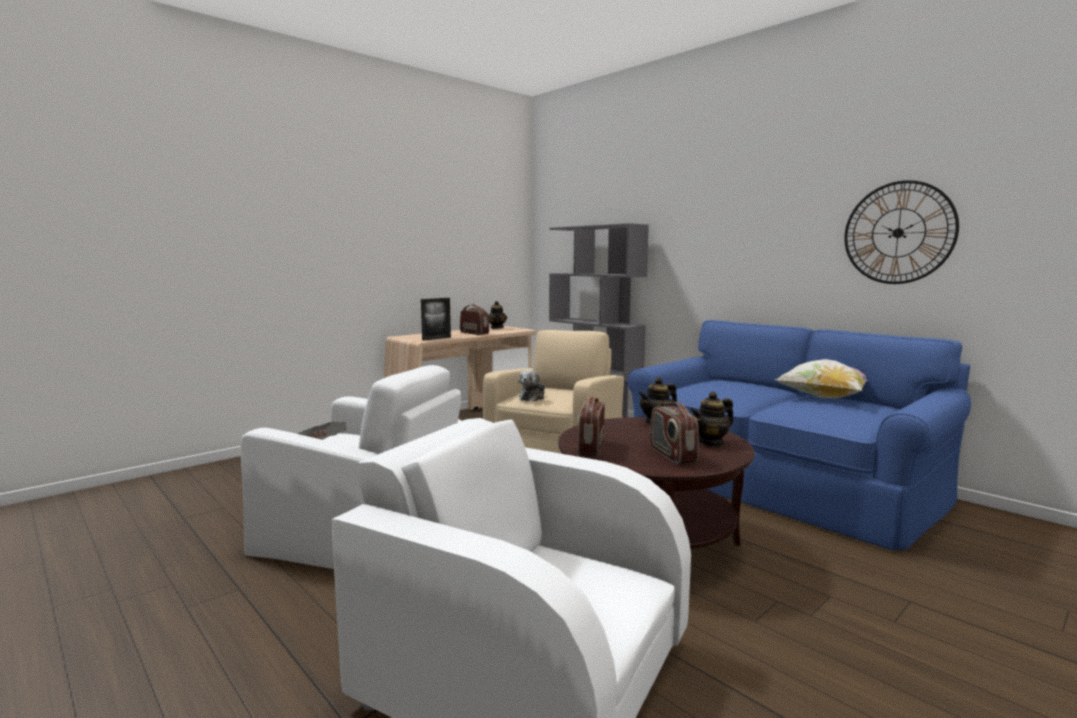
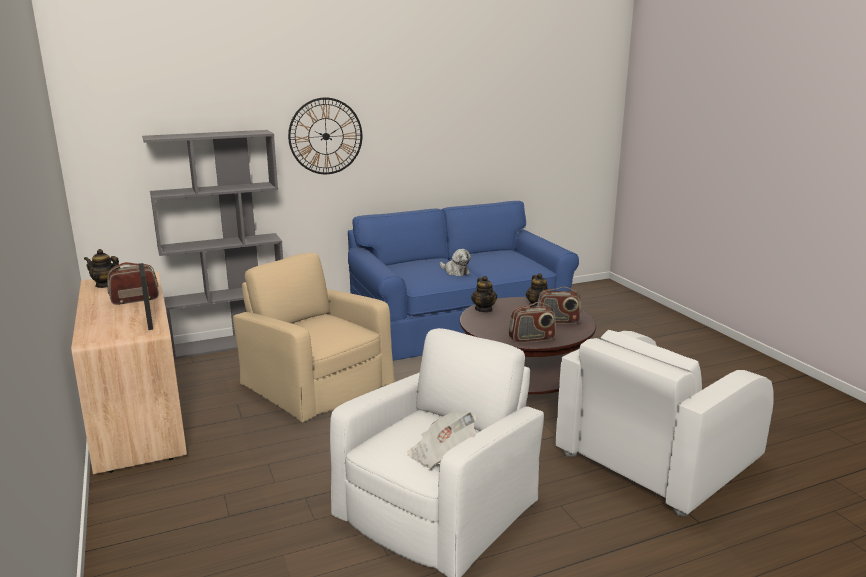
camera: 70 degrees left, 10 degrees up
plush toy [518,370,545,402] -> plush toy moved to [440,249,471,276]
radio [578,397,605,456] -> radio turned 45 degrees counterclockwise [509,302,556,343]
pillow [775,359,867,398] -> none
wall clock [844,180,959,284] -> wall clock moved to [288,97,362,174]

